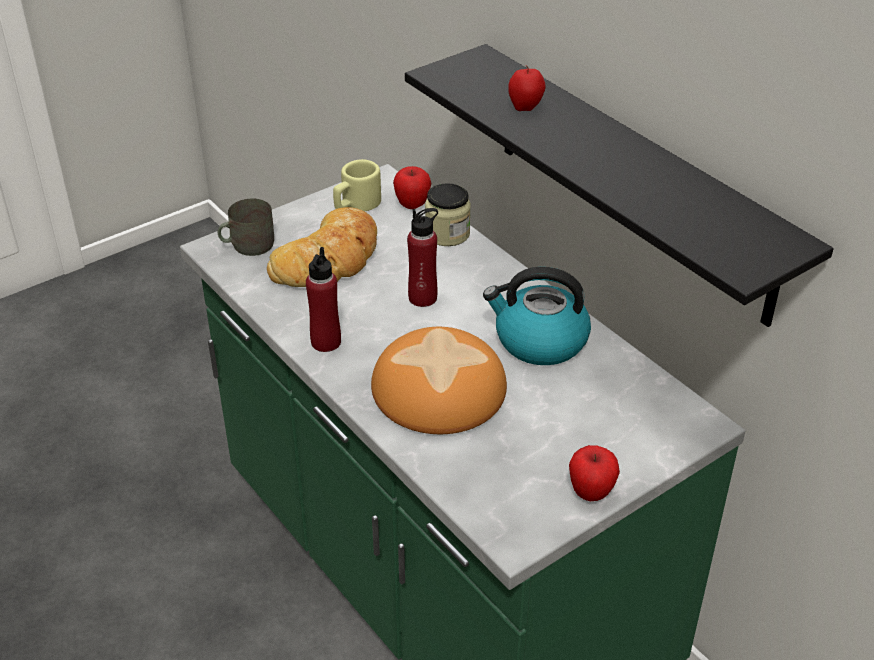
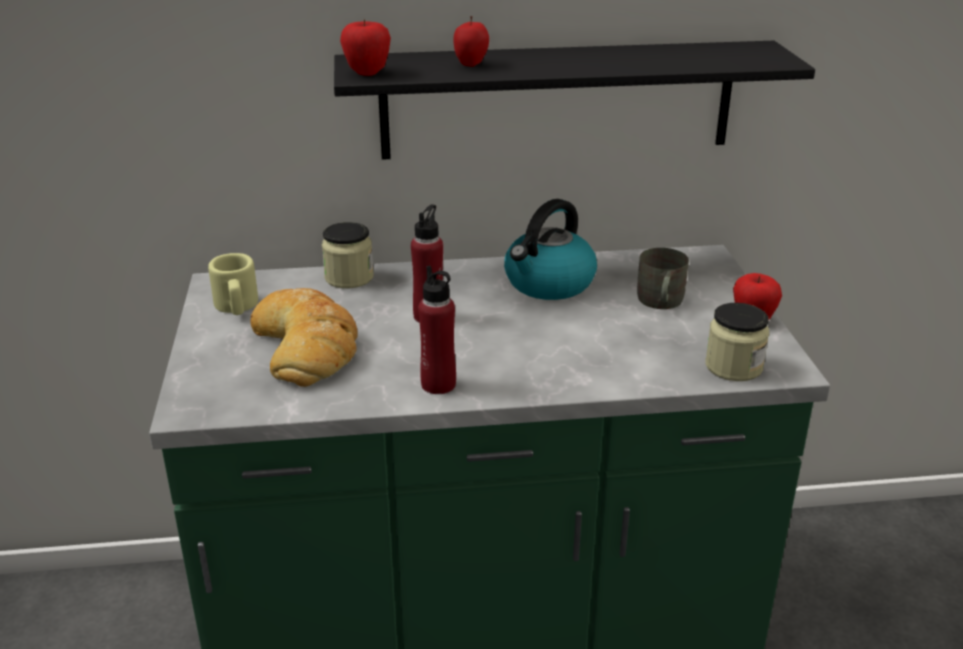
camera: 60 degrees left, 10 degrees down
grey mug [217,199,274,256] -> grey mug moved to [637,248,689,309]
bread [371,327,507,434] -> none
apple [393,166,431,209] -> apple moved to [340,19,391,76]
none -> jar [705,303,769,381]

